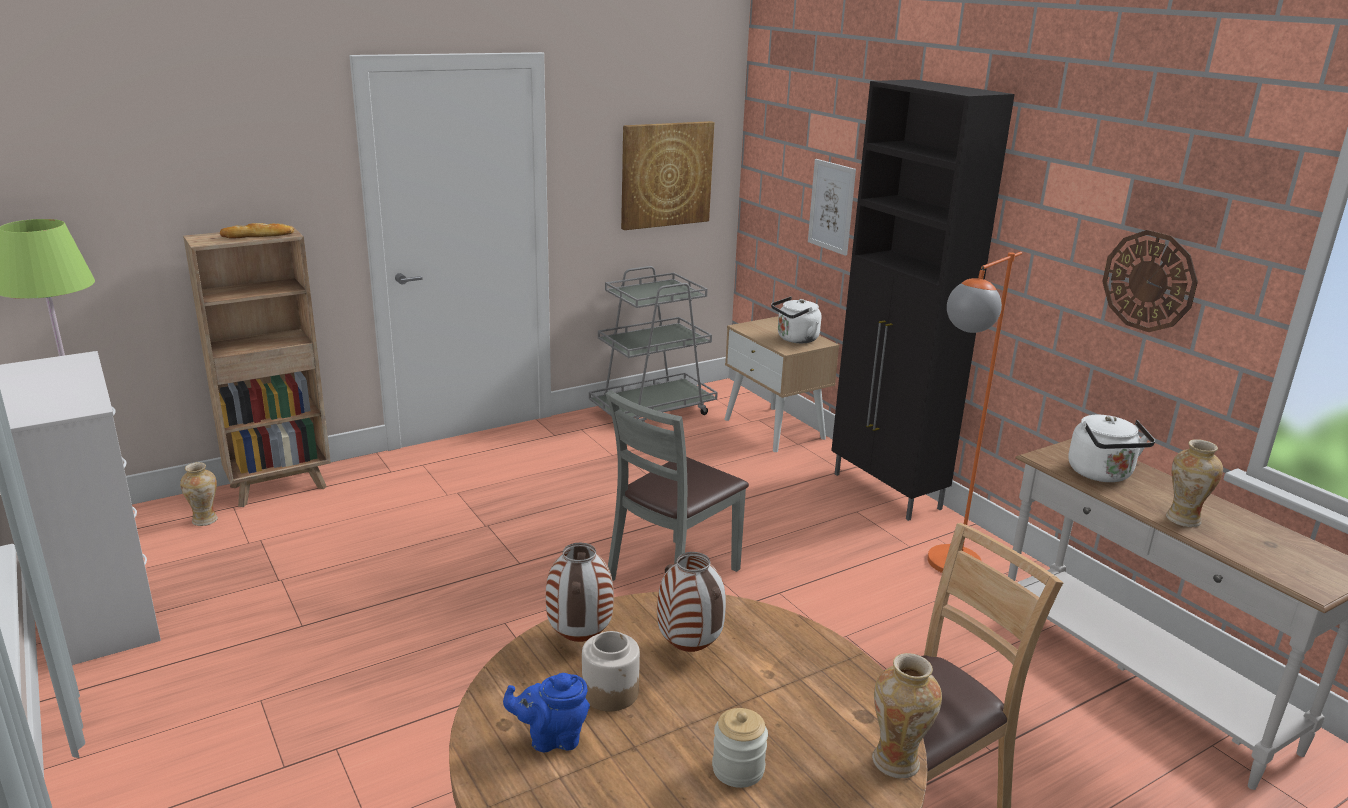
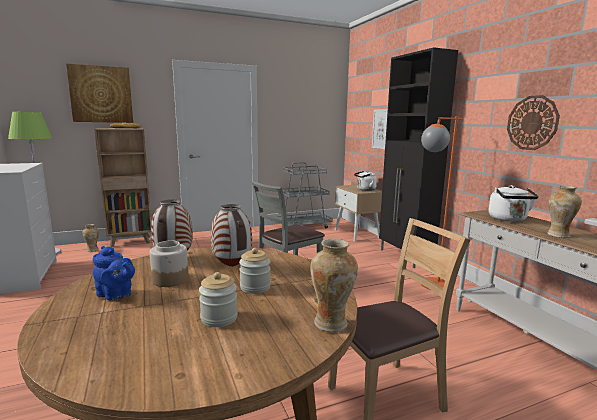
camera: 10 degrees right, 10 degrees down
blue teapot [503,673,590,752] -> blue teapot turned 150 degrees counterclockwise [93,246,135,301]
picture [621,121,715,230] -> picture moved to [66,64,133,123]
none -> jar [239,248,271,294]

